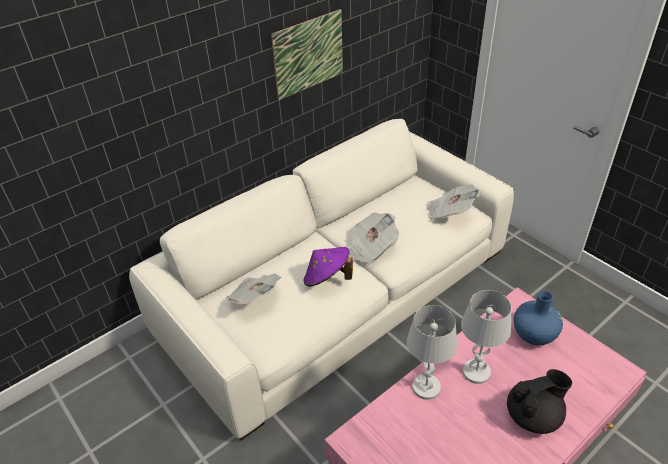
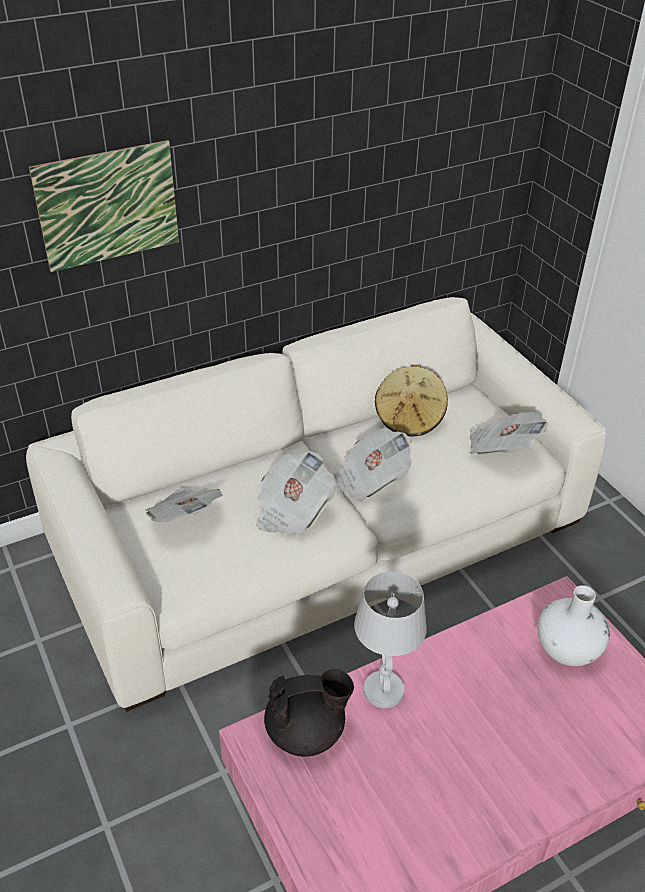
camera: 10 degrees right, 0 degrees up
picture [271,9,343,100] -> picture moved to [29,140,179,272]
purple hat [304,247,353,287] -> newspaper [256,452,336,536]
white table lamp [461,290,511,384] -> none
black teapot [507,369,572,434] -> black teapot moved to [264,669,354,757]
blue vase [514,291,563,345] -> white vase [538,585,610,666]
none -> beige hat [375,365,448,436]

